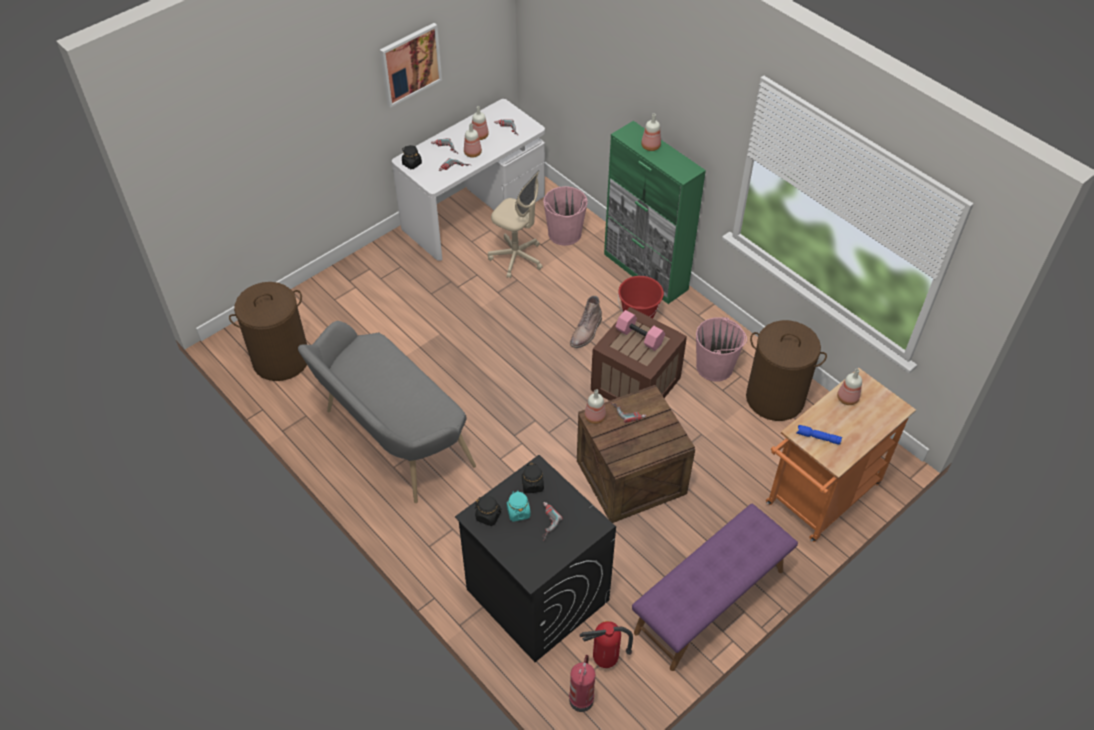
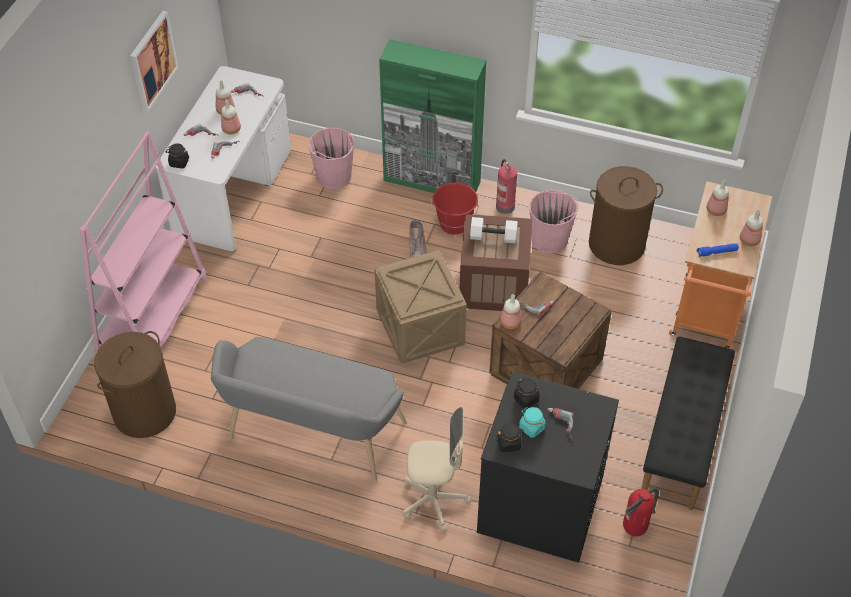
camera: 30 degrees left, 0 degrees up
beige office chair [488,170,543,278] -> beige office chair moved to [403,407,471,532]
fire extinguisher [569,655,595,712] -> fire extinguisher moved to [496,159,517,214]
pink dumbbell [615,310,665,351] -> white dumbbell [470,217,518,243]
purple bench [632,504,798,671] -> black bench [641,337,735,510]
bottle [641,114,661,151] -> bottle moved to [740,210,763,246]
none -> pink bookcase [80,132,208,354]
none -> crate [374,250,467,364]

